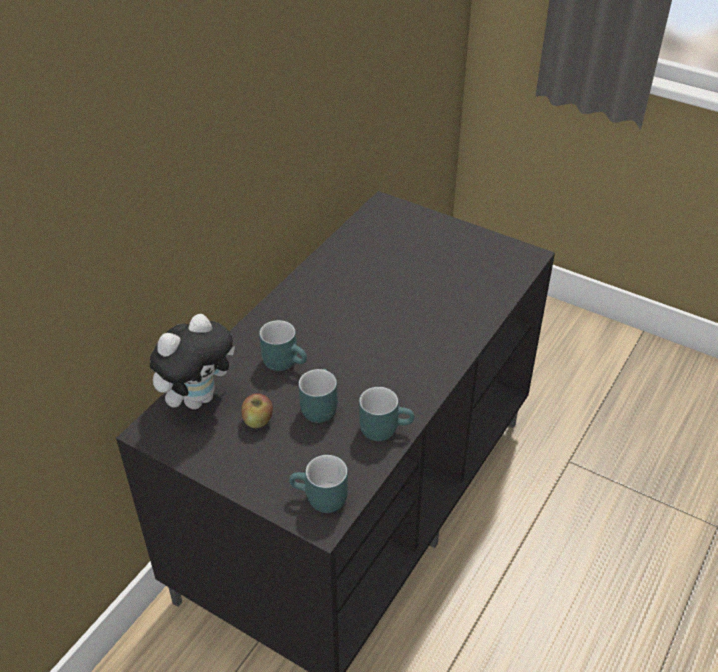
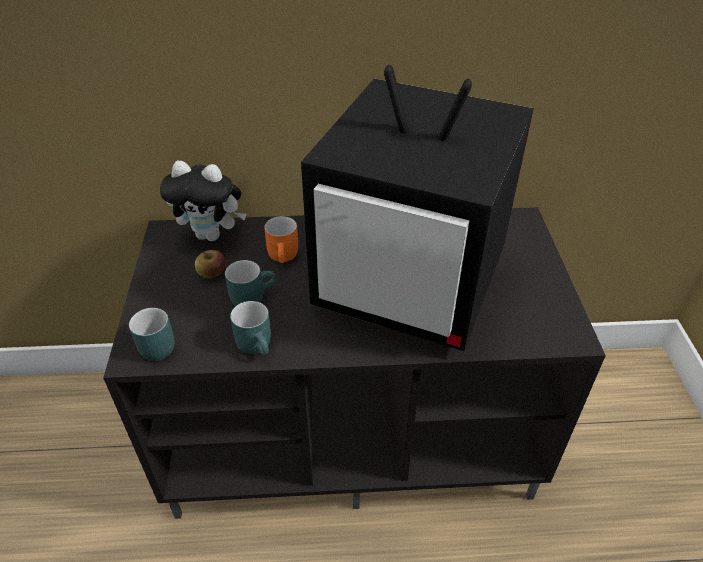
camera: 55 degrees right, 0 degrees up
turquoise mug [259,320,307,371] -> orange mug [264,216,298,263]
none -> television [301,65,534,351]

